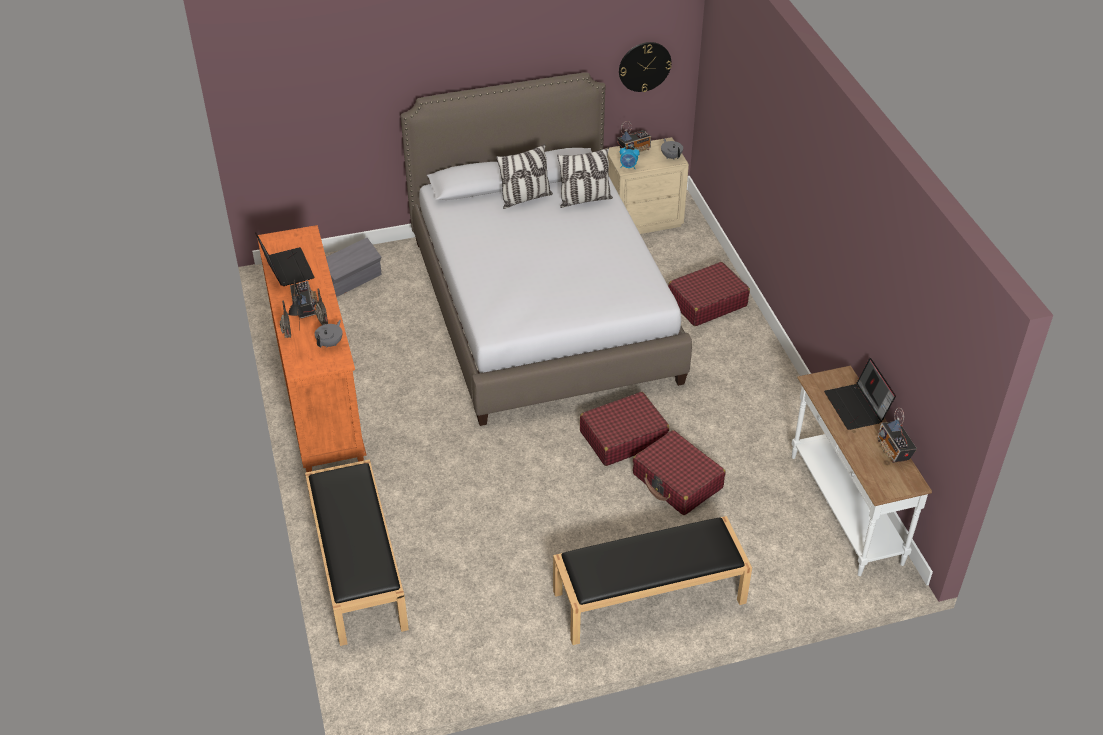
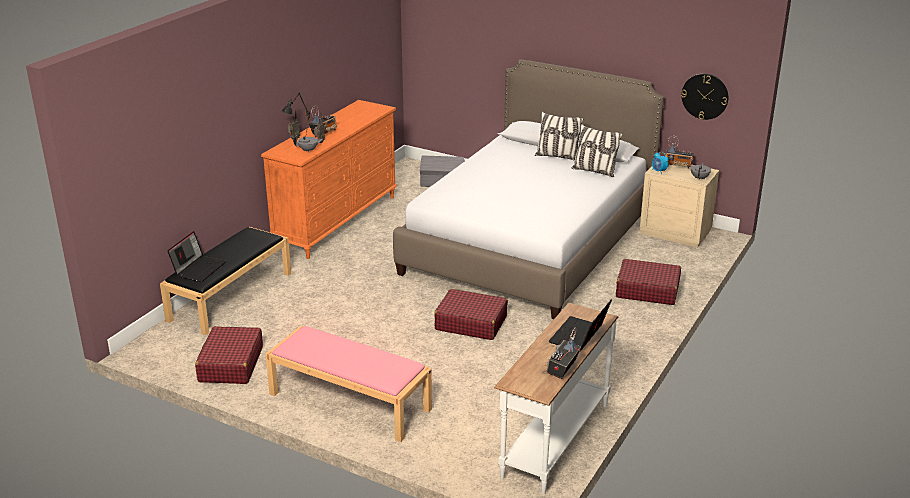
camera: 45 degrees right, 15 degrees down
laptop [255,233,314,286] -> laptop moved to [168,231,226,282]
black bench [553,516,752,645] -> pink bench [265,326,432,442]
red suitcase [633,430,726,515] -> red suitcase moved to [195,326,263,384]

